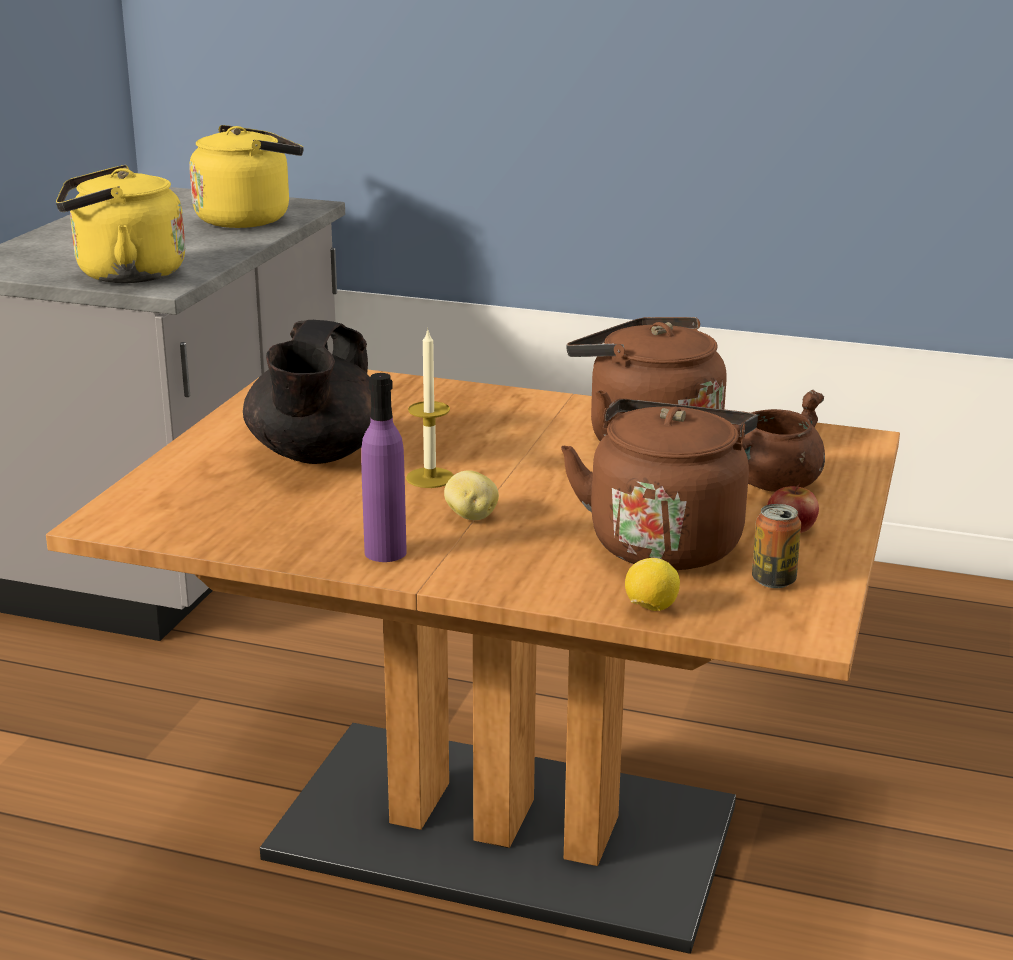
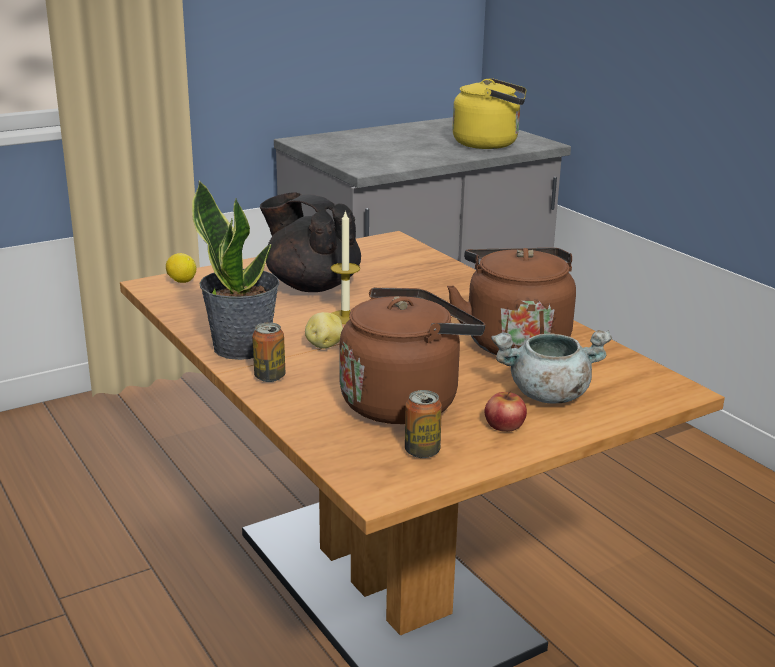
camera: 40 degrees right, 0 degrees up
yellow kettle [56,165,185,283] -> none
black teapot [243,320,371,464] -> black teapot turned 75 degrees clockwise [260,193,361,292]
purple bottle [361,373,407,562] -> potted plant [192,180,279,360]
lemon [625,558,680,611] -> lemon moved to [166,253,196,283]
brown cooking pot [733,390,825,492] -> grey cooking pot [491,330,612,404]
none -> can [252,323,286,382]

